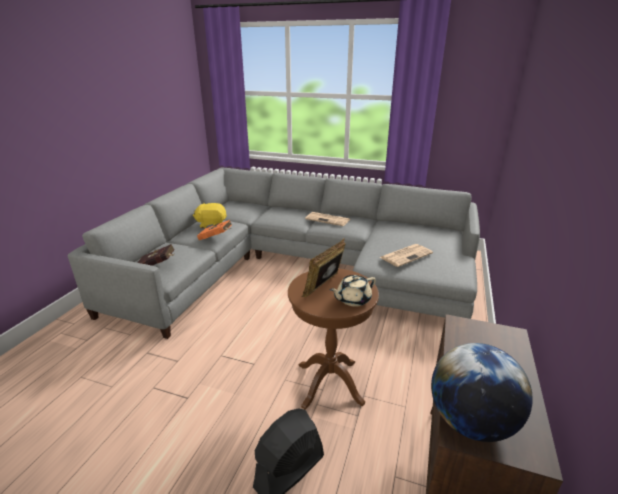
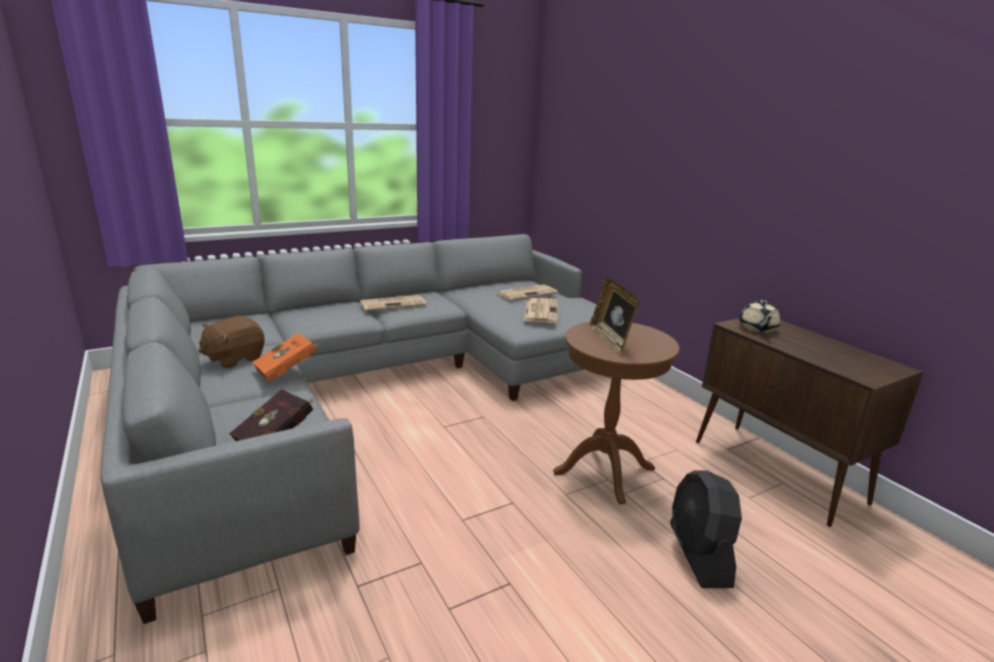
camera: 50 degrees left, 5 degrees down
yellow plush toy [193,203,227,228] -> brown plush toy [199,316,265,369]
beige teapot [330,275,376,307] -> beige teapot moved to [739,300,780,333]
globe [431,343,533,442] -> none
none -> newspaper [497,285,558,301]

